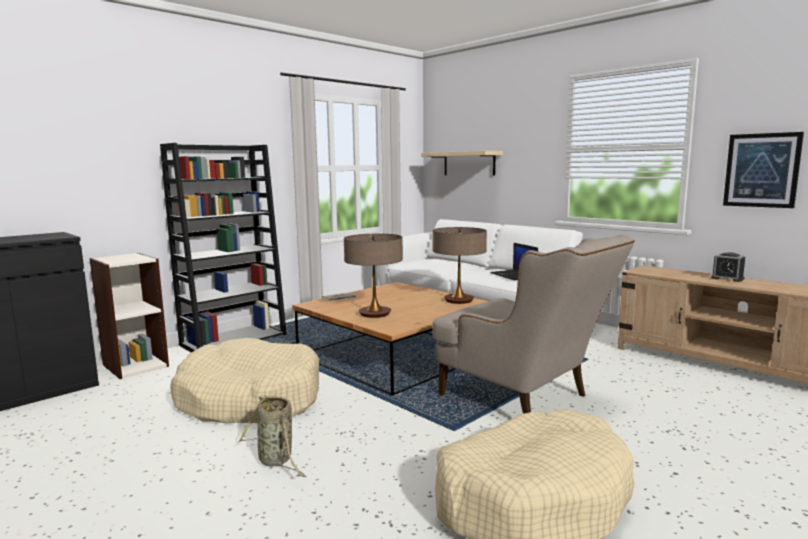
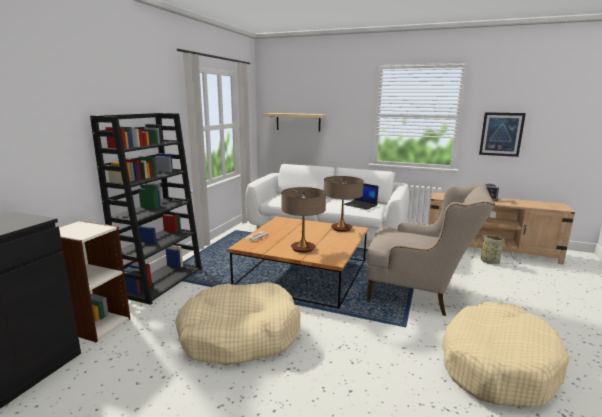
camera: 25 degrees left, 5 degrees up
basket [238,395,307,477] -> basket moved to [470,235,521,264]

